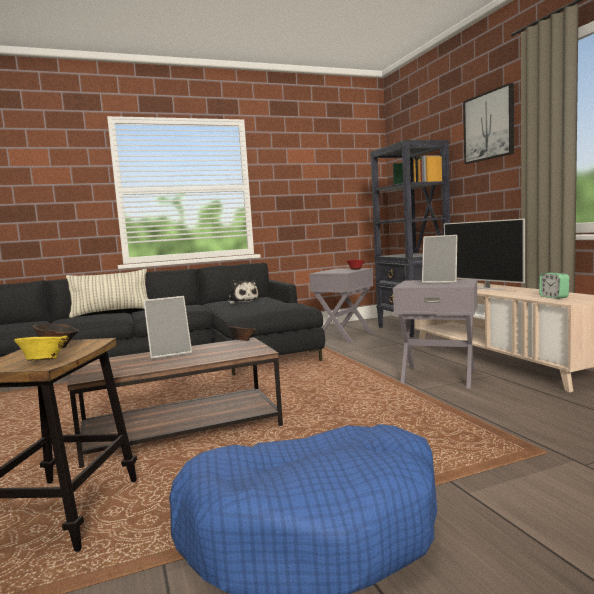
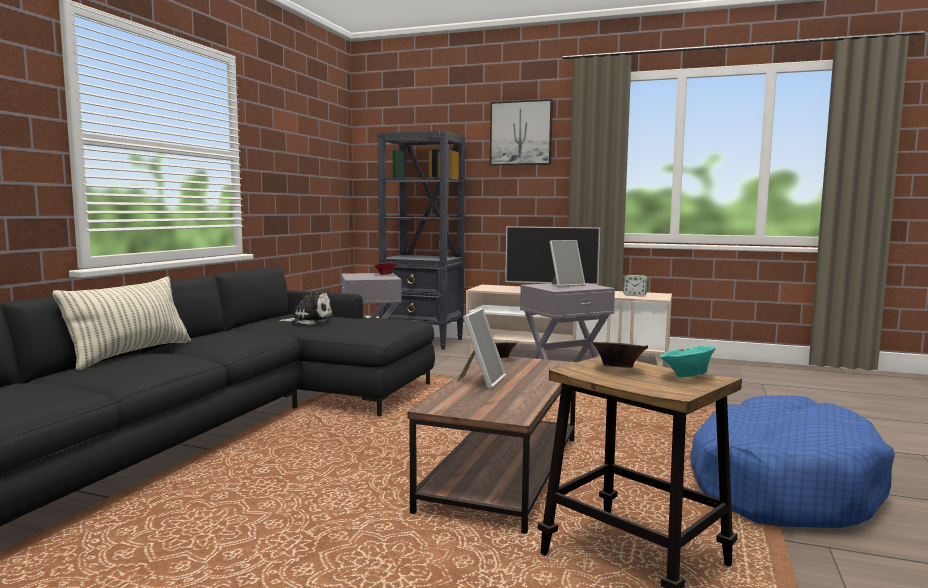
camera: 50 degrees left, 0 degrees up
yellow bowl [14,336,69,360] -> turquoise bowl [660,345,716,377]

